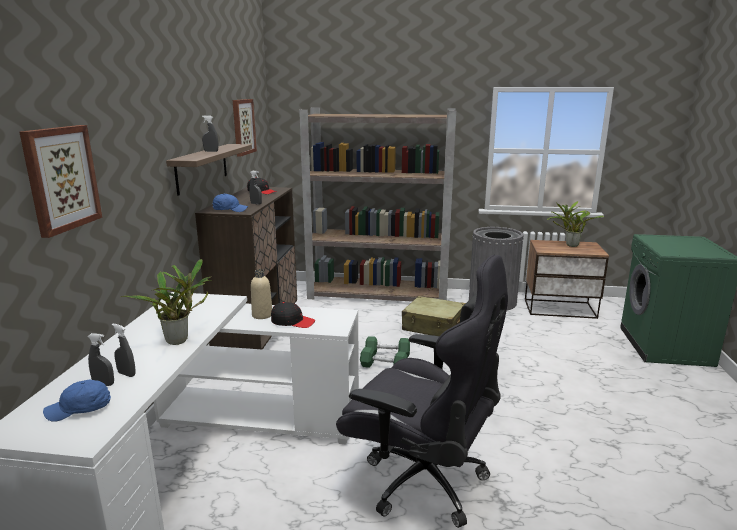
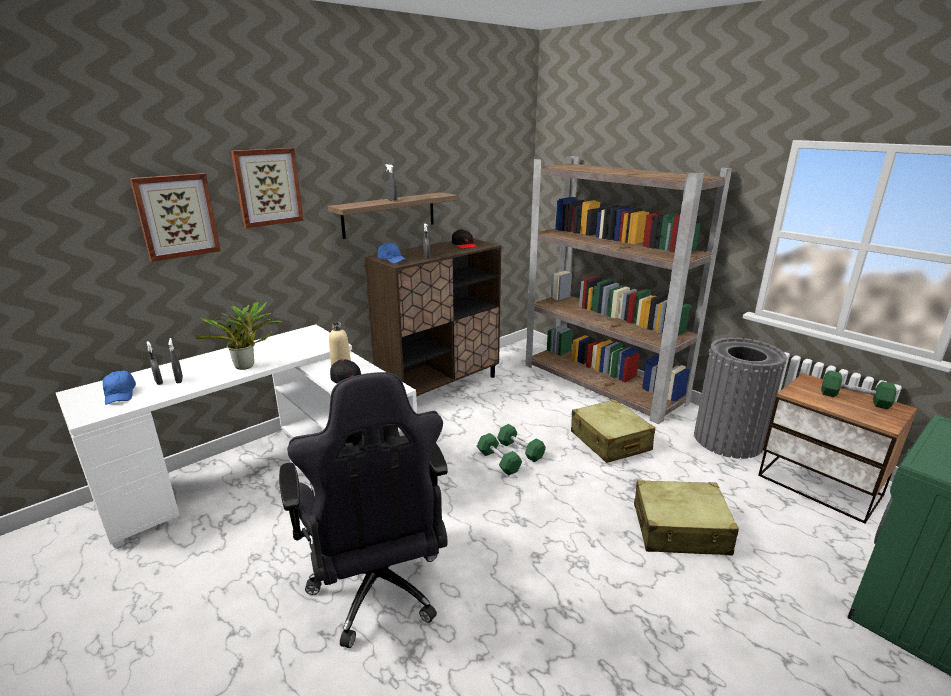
camera: 40 degrees right, 5 degrees up
blue cap [43,380,111,422] -> blue cap turned 135 degrees counterclockwise [103,371,136,405]
picture [233,99,257,156] -> picture moved to [231,148,304,228]
potted plant [547,201,604,247] -> green dumbbell [821,370,897,409]
none -> beige suitcase [634,480,739,555]

